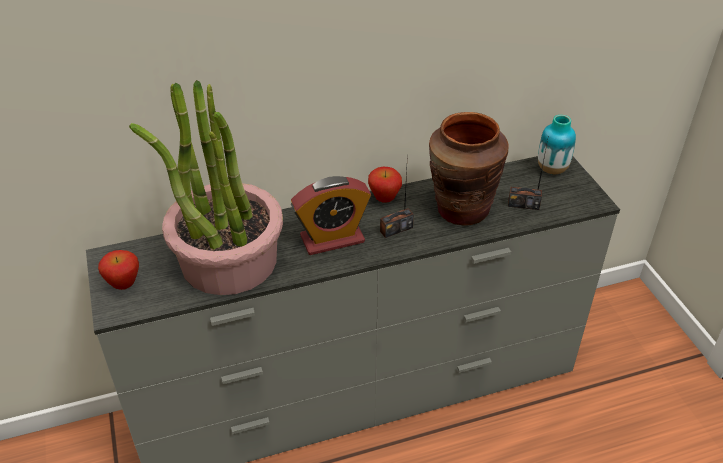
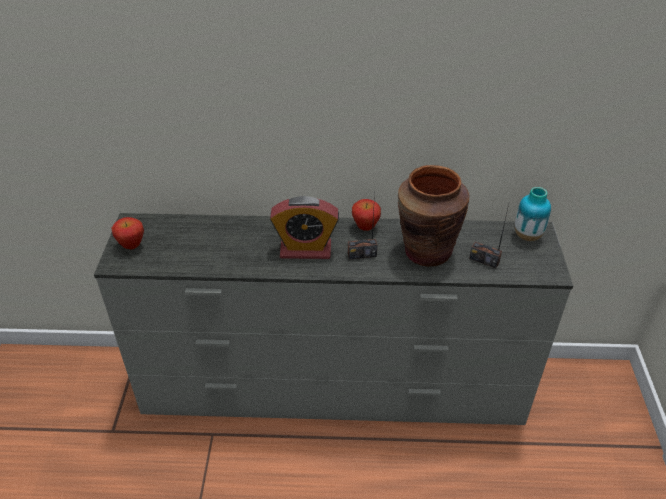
camera: 20 degrees right, 0 degrees up
potted plant [129,80,283,295] -> none

